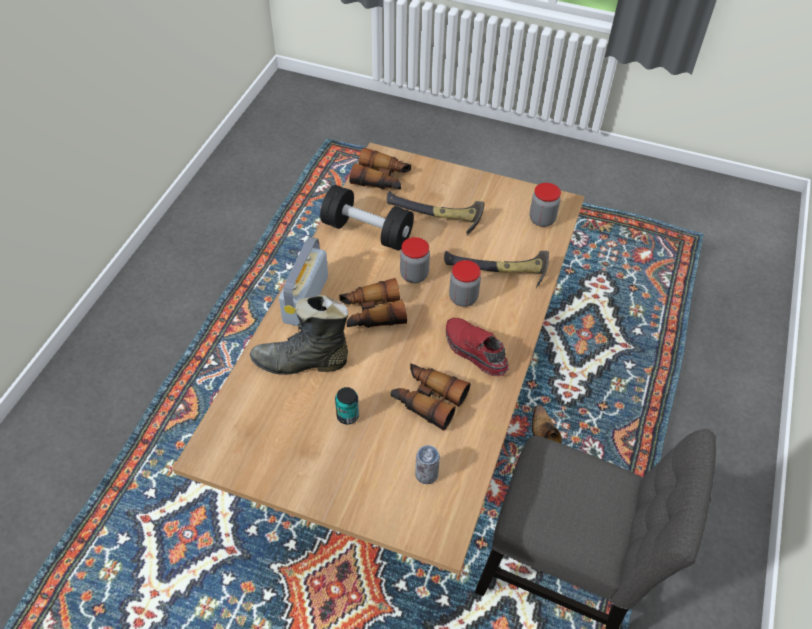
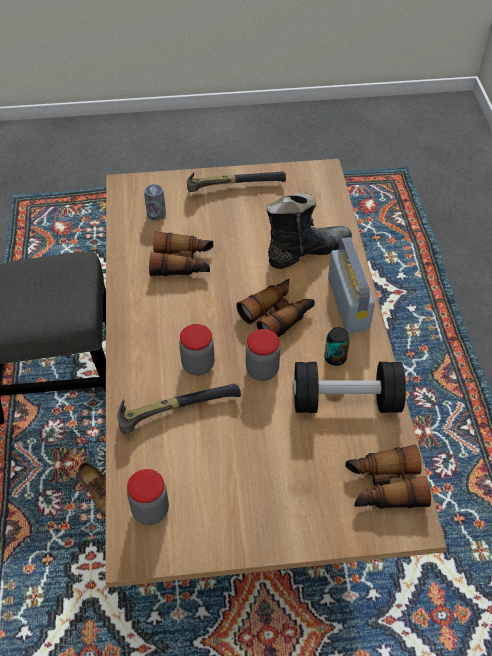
camera: 155 degrees right, 0 degrees up
can [335,387,359,425] -> can moved to [324,327,350,366]
hammer [387,191,485,236] -> hammer moved to [187,172,286,192]
red shoe [446,318,509,376] -> none

